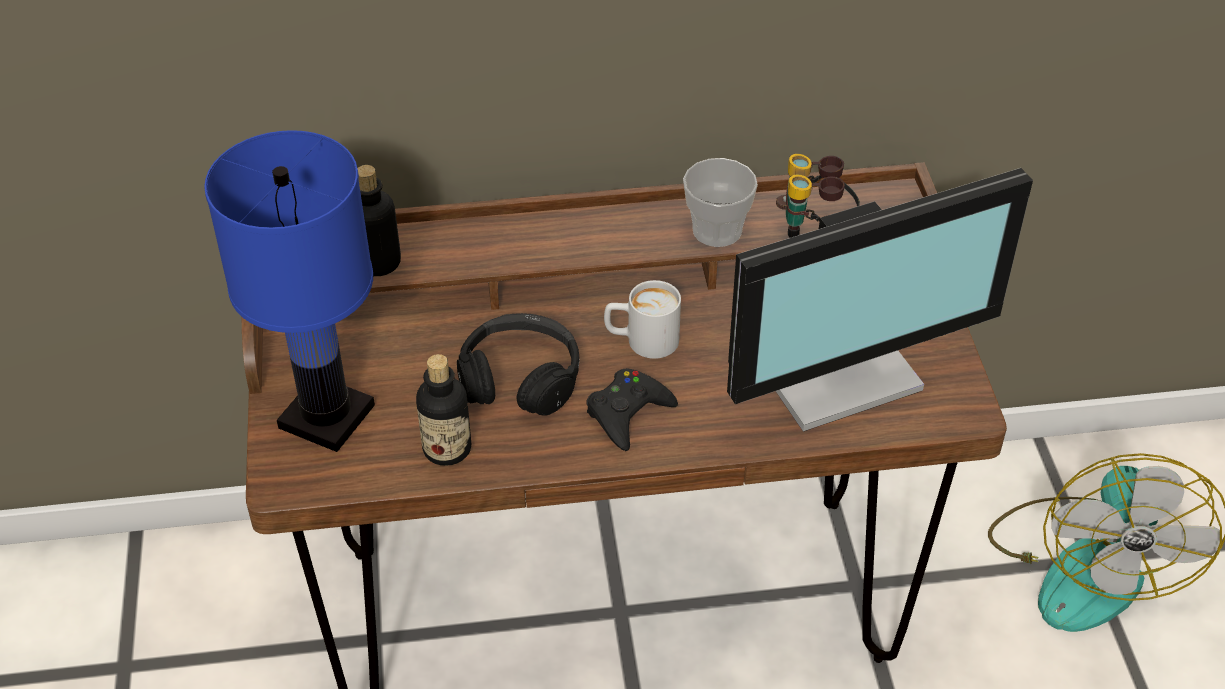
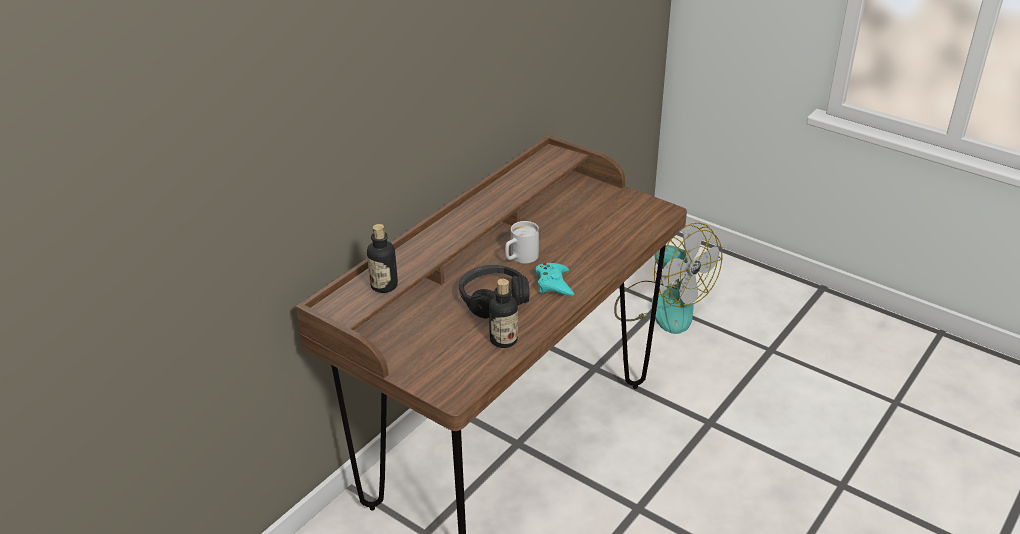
camera: 45 degrees left, 10 degrees down
blue table lamp [204,130,375,452] -> none
black game controller [586,368,678,451] -> turquoise game controller [536,263,574,296]
cup [683,158,758,247] -> none
monitor [727,168,1033,432] -> none
binoculars [776,154,860,238] -> none

